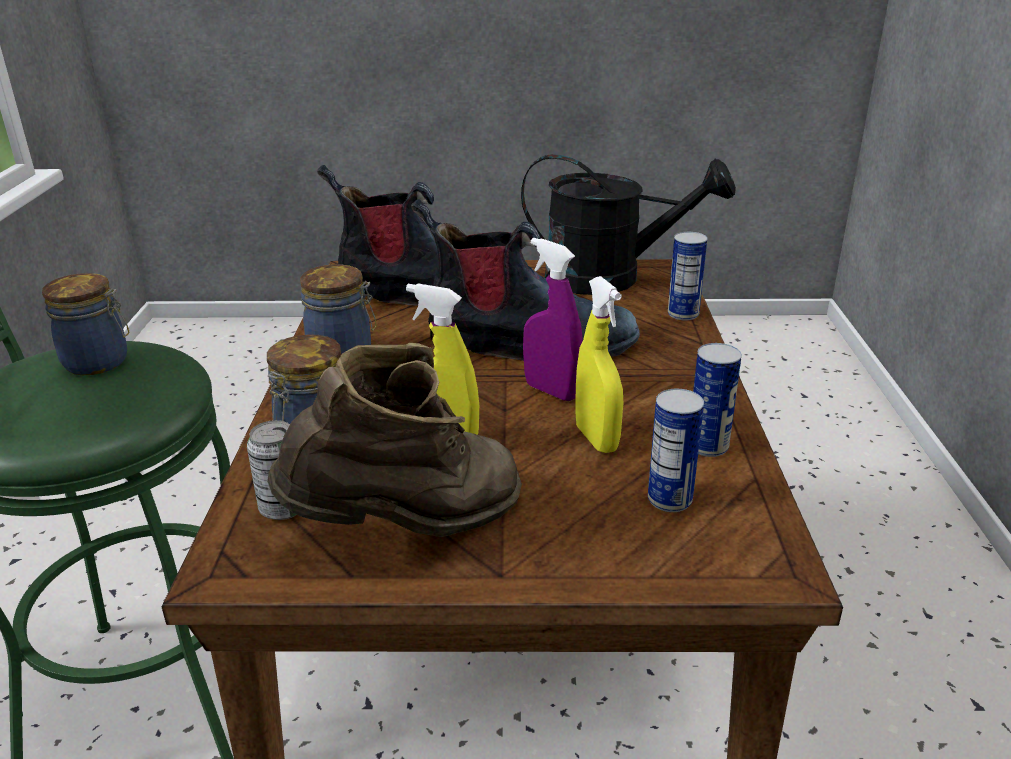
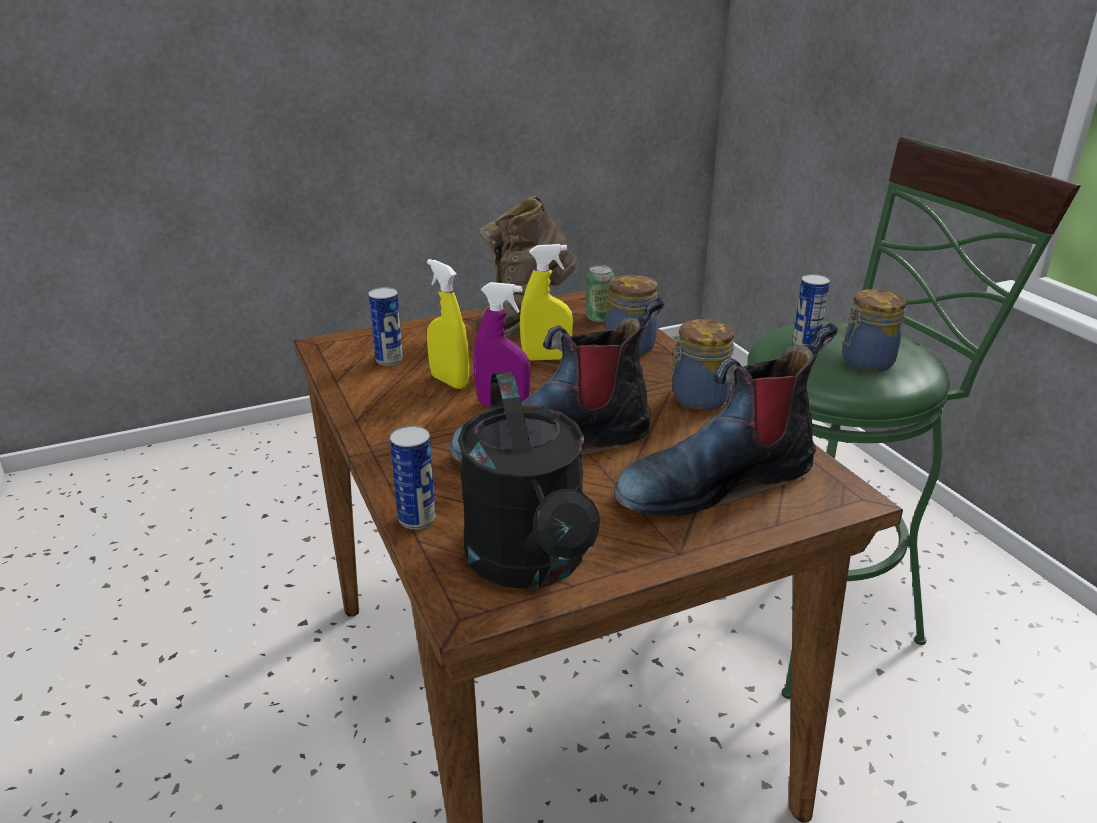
camera: 155 degrees right, 0 degrees up
black watering can [521,154,736,295] -> black watering can turned 90 degrees counterclockwise [458,371,600,589]
can [693,343,742,457] -> can moved to [793,274,830,346]

